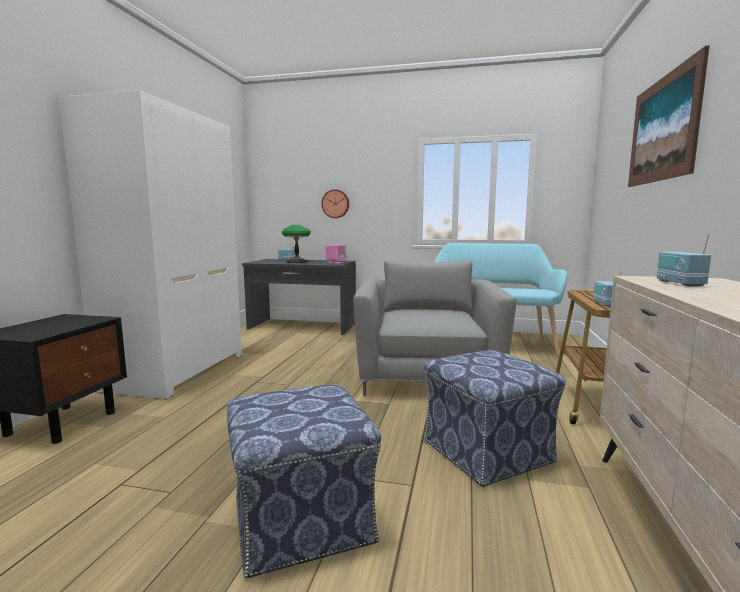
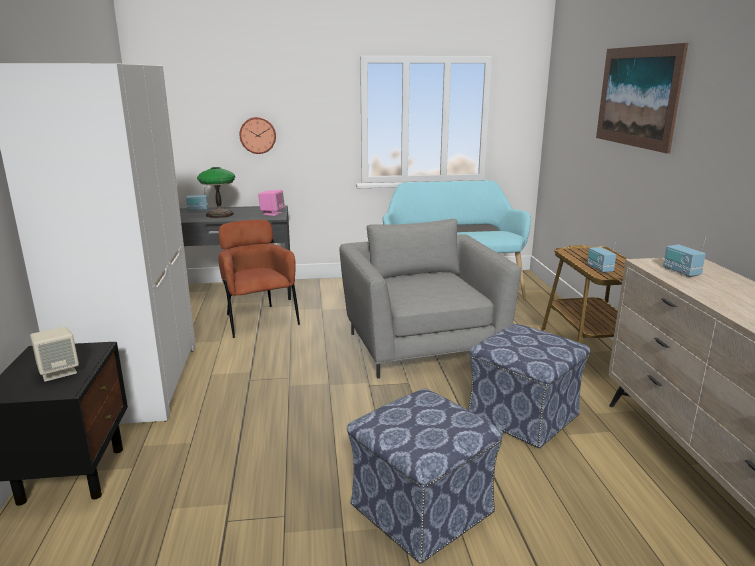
camera: 20 degrees left, 10 degrees up
none -> beige speaker [30,327,79,382]
none -> brown armchair [219,220,300,338]

